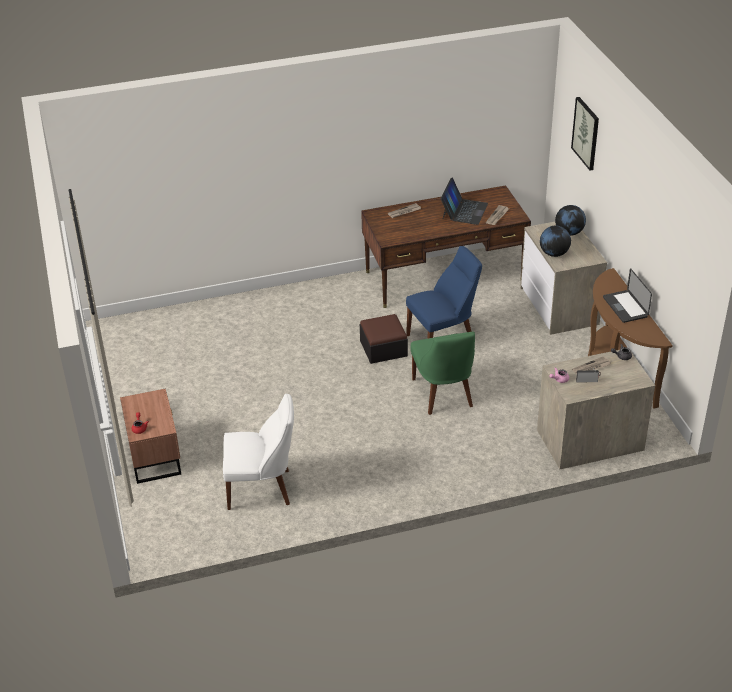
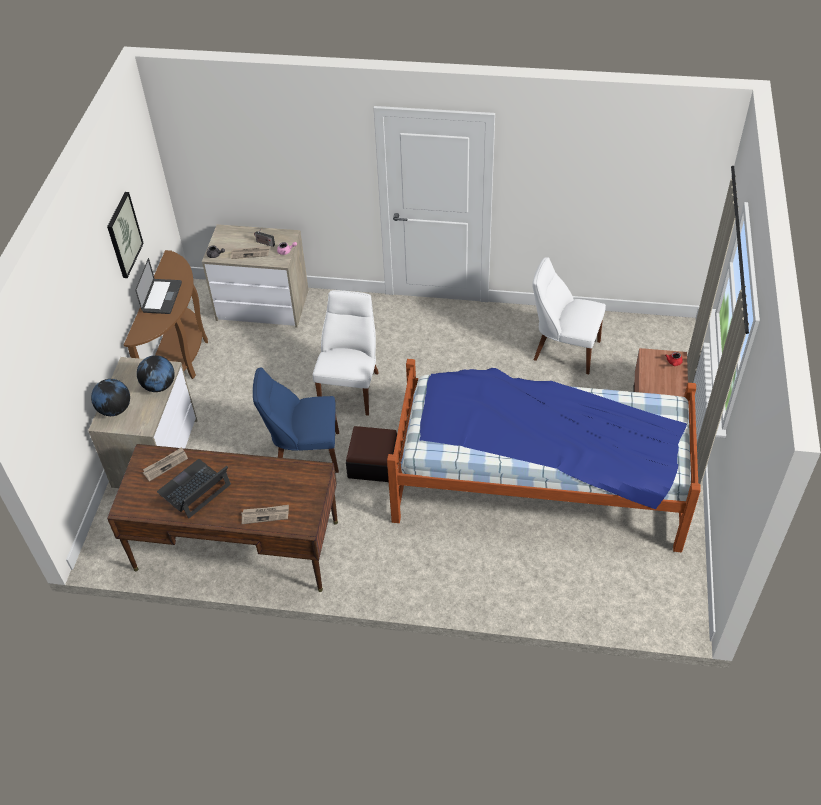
camera: 155 degrees left, 10 degrees up
green chair [410,332,475,415] -> white chair [313,290,379,416]
picture [571,97,599,171] -> picture moved to [107,192,144,278]
none -> bed [387,359,701,552]

